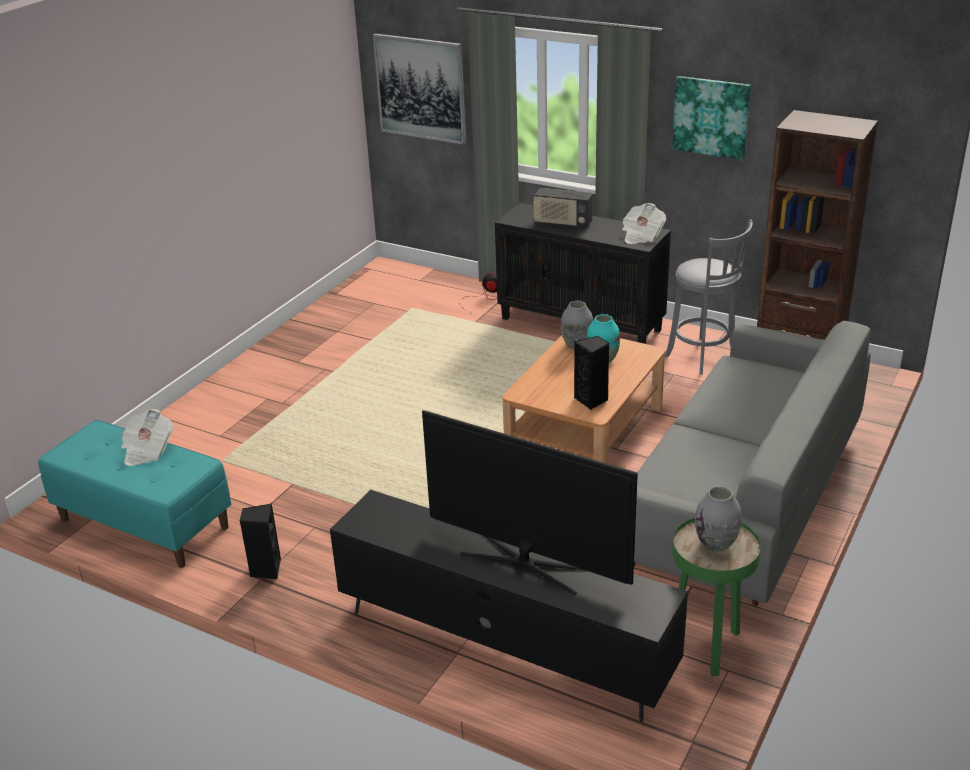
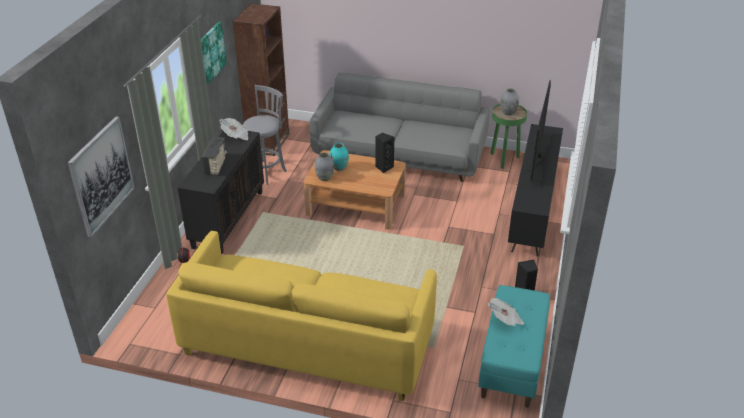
camera: 105 degrees left, 5 degrees up
none -> yellow sofa [166,231,437,401]

